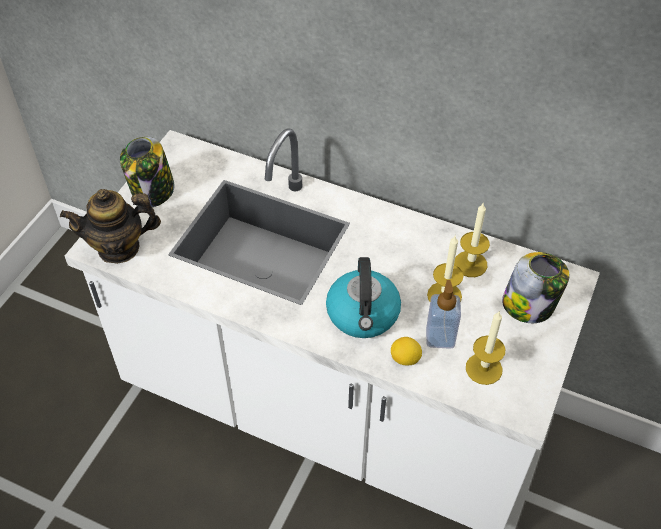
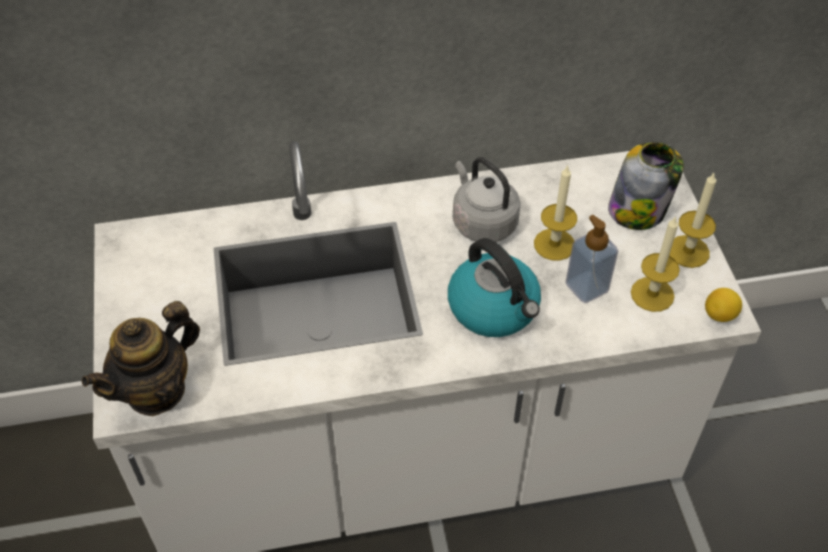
camera: 35 degrees left, 0 degrees up
jar [120,137,175,207] -> none
lemon [391,337,422,365] -> lemon moved to [705,288,742,322]
candle [454,203,490,277] -> candle moved to [669,173,716,268]
none -> grey kettle [453,157,520,242]

